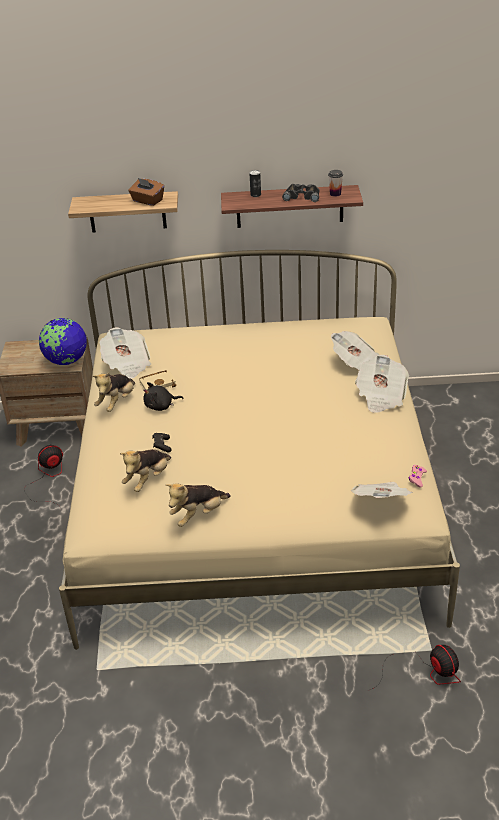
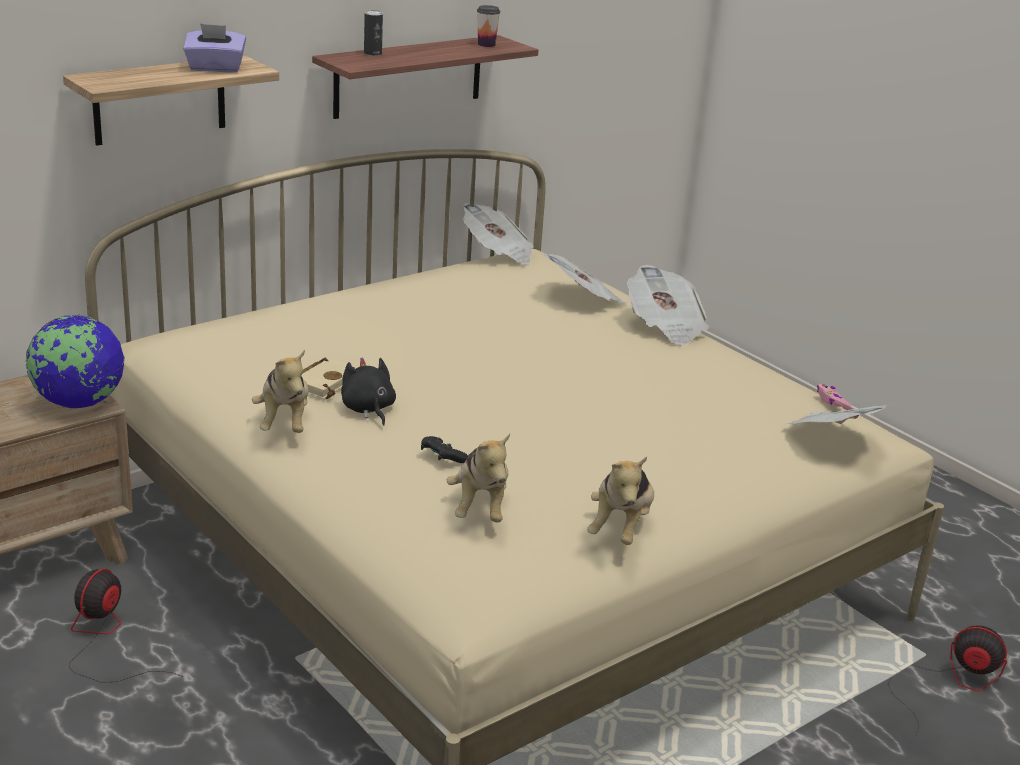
camera: 40 degrees left, 10 degrees down
newspaper [99,327,151,379] -> newspaper moved to [463,203,534,265]
brown tissue box [128,178,164,206] -> purple tissue box [183,24,246,73]
black plush toy [143,382,184,411] -> black plush toy turned 120 degrees clockwise [341,357,396,426]
black binoculars [282,184,319,202] -> none

